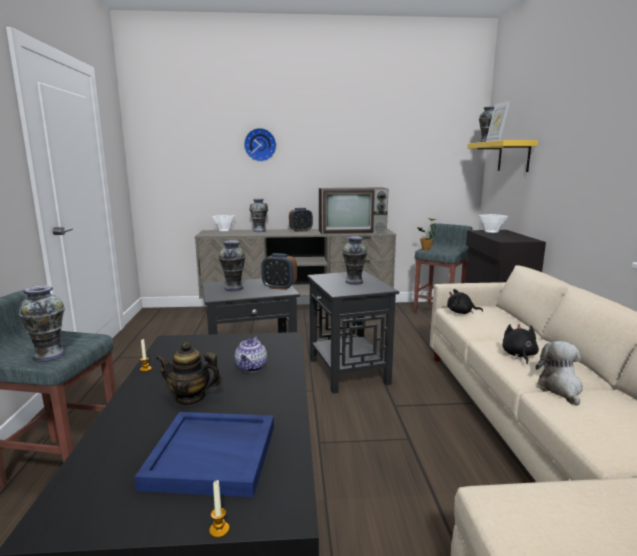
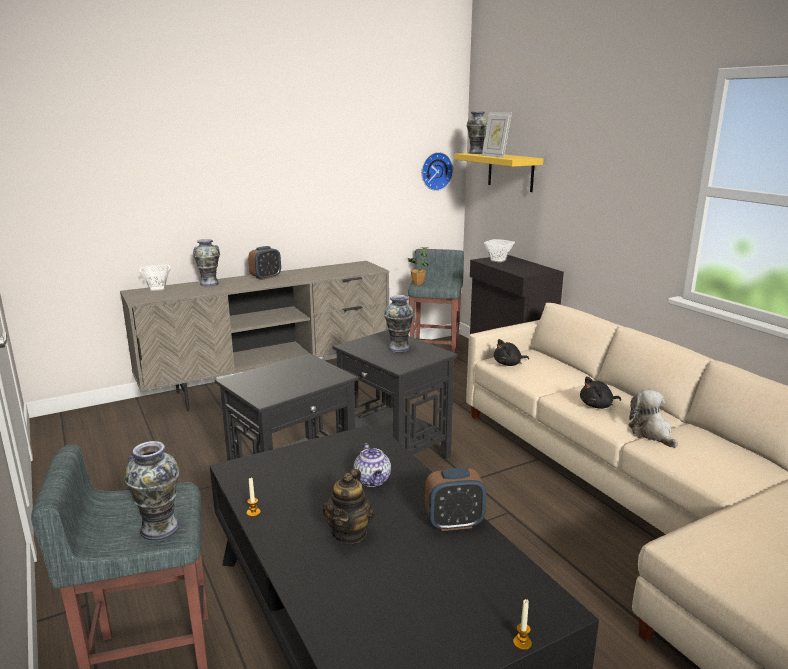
camera: 25 degrees left, 5 degrees up
blue tray [135,412,274,497] -> none
teapot [156,342,222,406] -> teapot turned 60 degrees counterclockwise [323,469,374,544]
vase [218,240,246,291] -> none
wall clock [244,128,276,162] -> wall clock moved to [421,152,453,191]
alarm clock [261,253,297,290] -> alarm clock moved to [425,468,486,531]
television [319,188,388,234] -> none
black plush toy [502,324,539,364] -> black plush toy turned 90 degrees counterclockwise [580,377,621,409]

